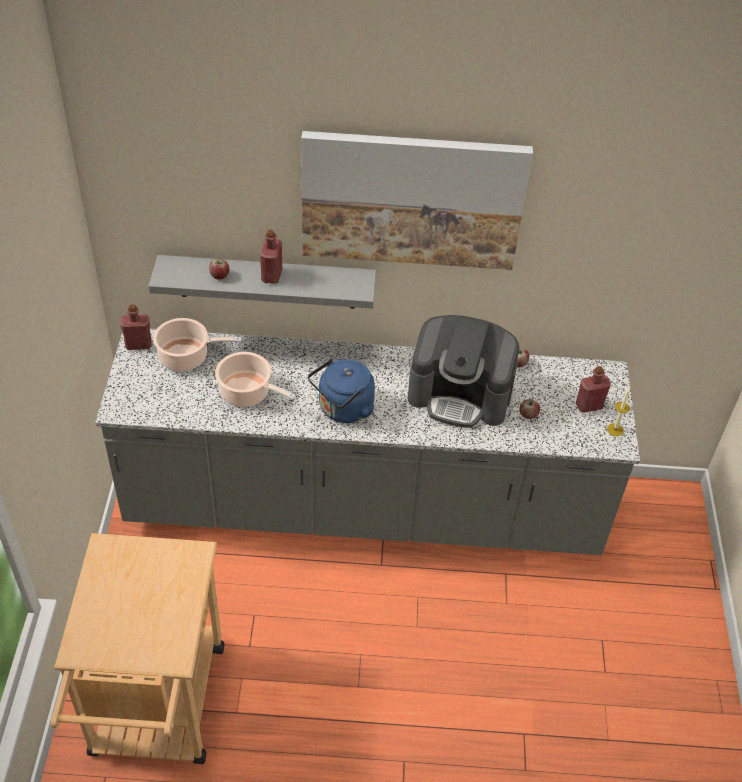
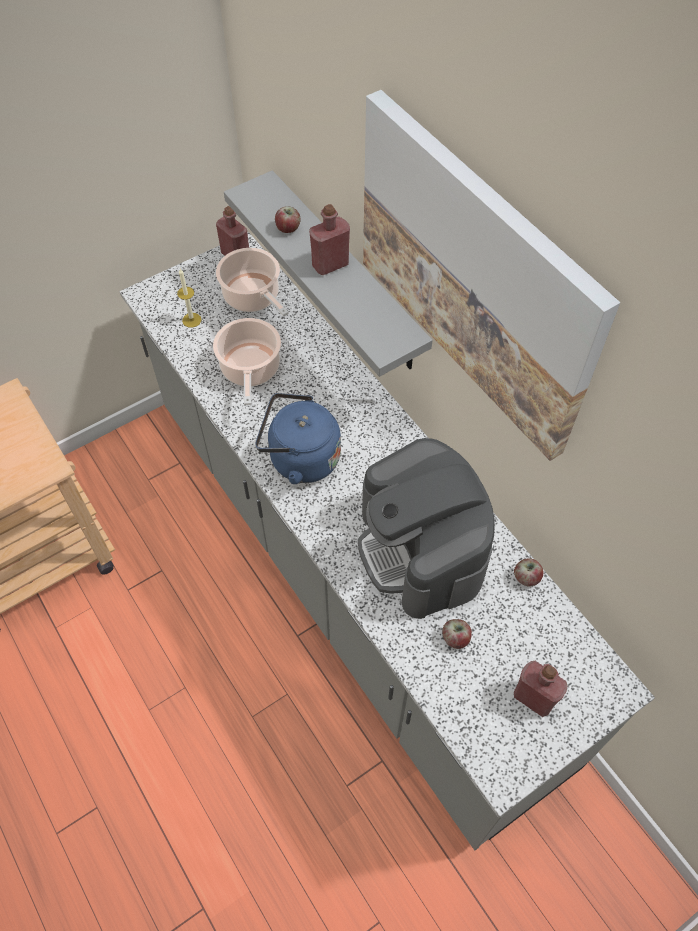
camera: 55 degrees right, 10 degrees up
candle [607,388,630,436] -> candle moved to [177,269,202,328]

